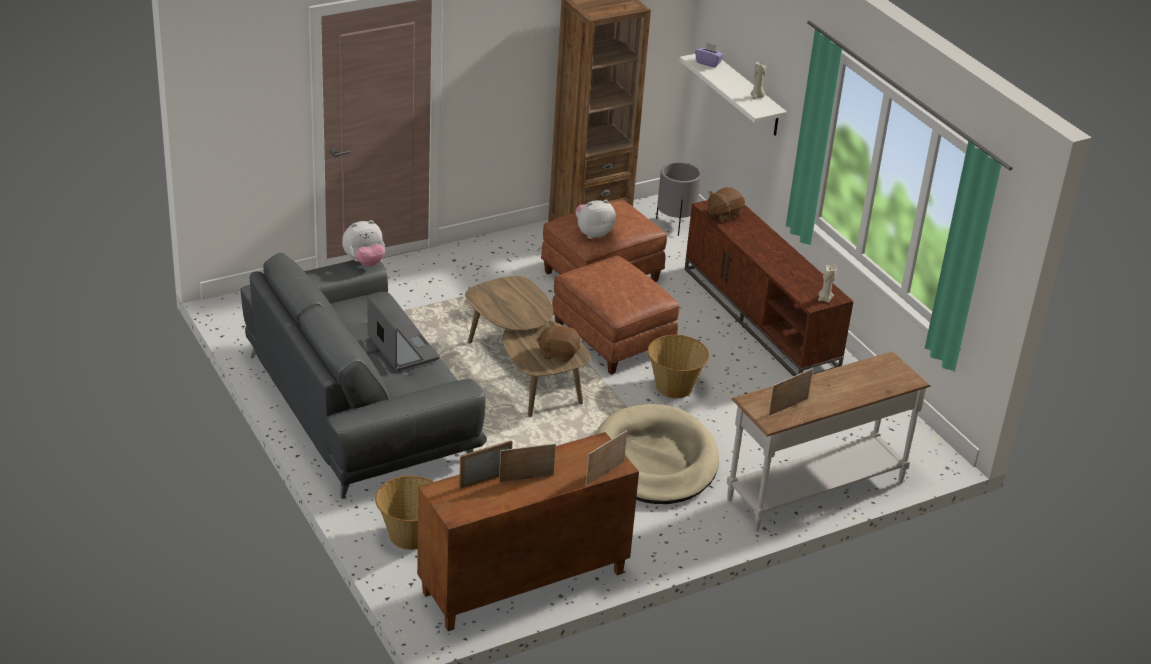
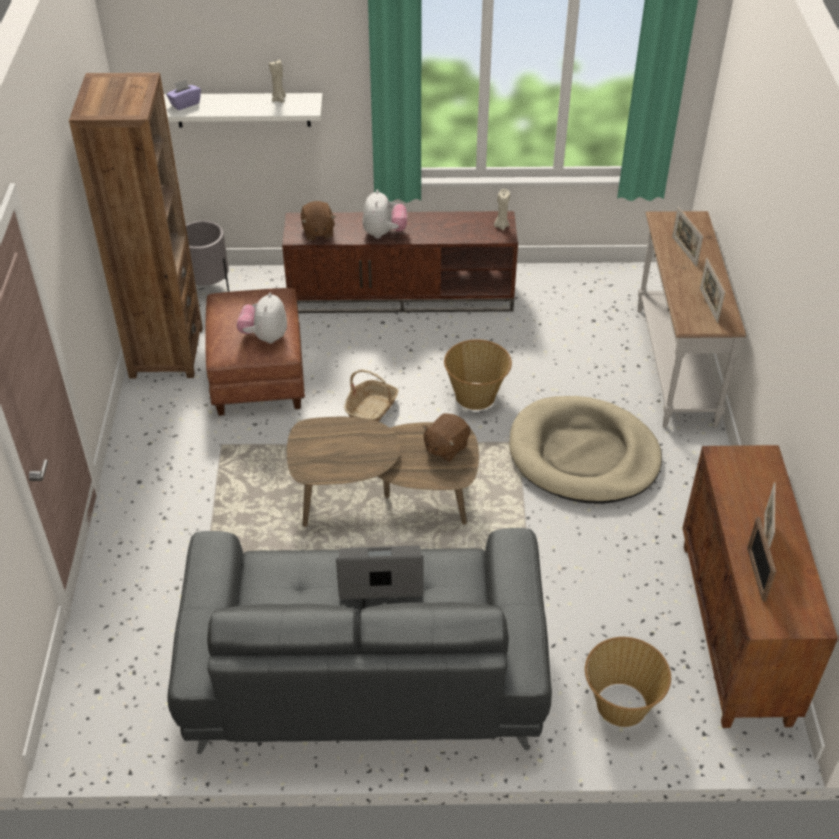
camera: 60 degrees left, 10 degrees up
plush toy [342,220,385,267] -> plush toy moved to [362,189,407,239]
brown ottoman [552,256,679,375] -> basket [344,369,398,422]
picture frame [586,430,627,486] -> picture frame moved to [672,207,703,267]

